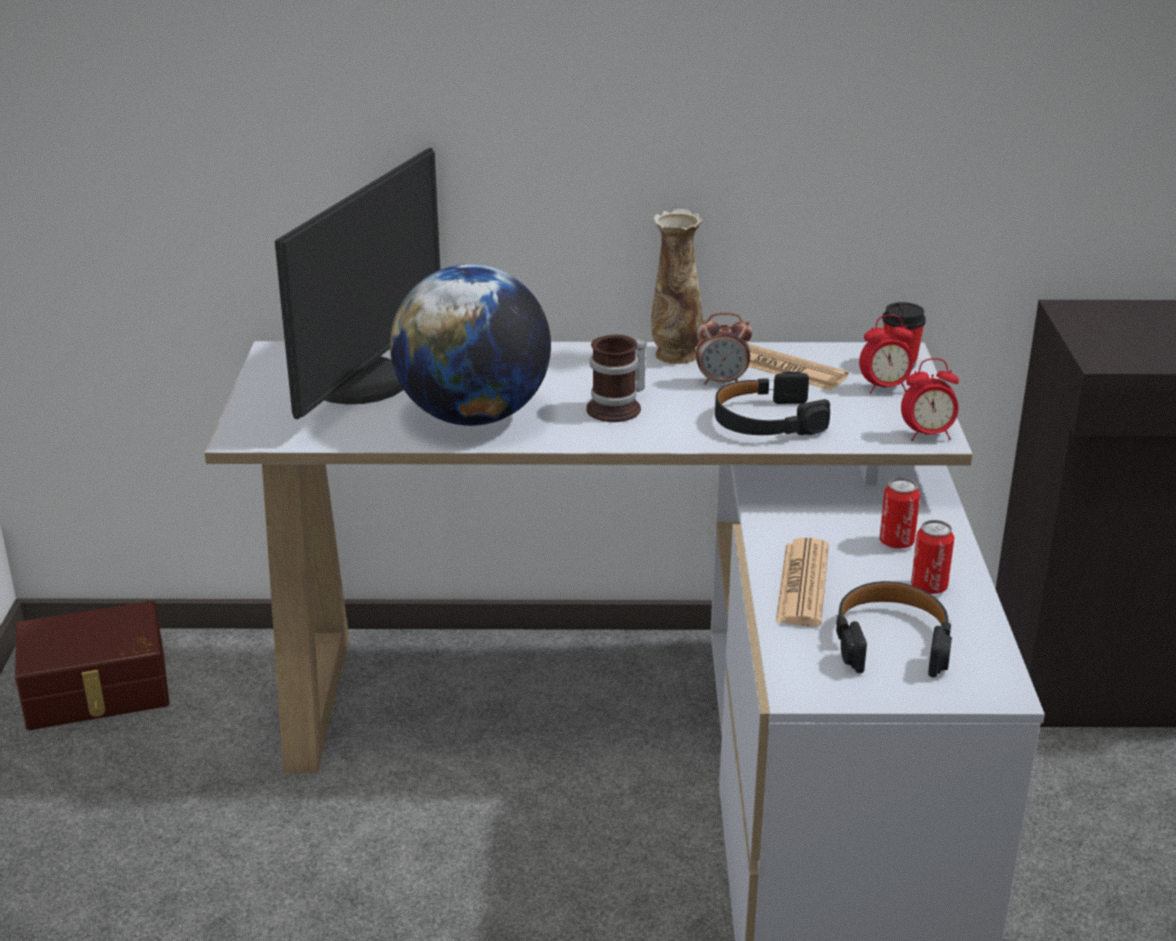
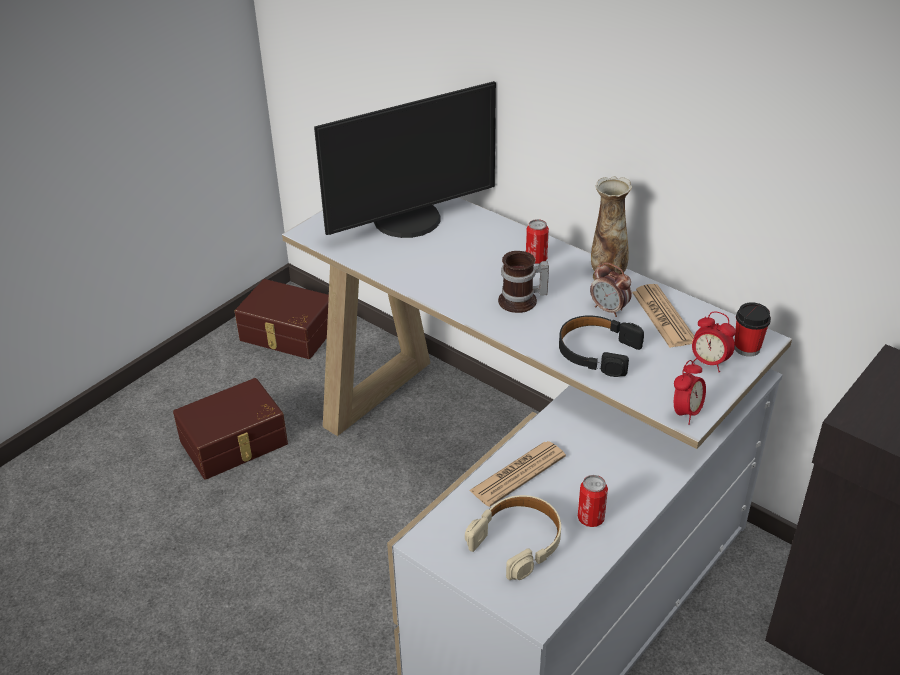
camera: 40 degrees right, 10 degrees up
globe [390,264,551,426] -> none
black headphones [836,581,952,677] -> beige headphones [465,495,561,580]
can [880,478,920,549] -> can moved to [526,219,549,264]
alarm clock [901,358,959,441] -> alarm clock turned 90 degrees counterclockwise [674,360,706,425]
none -> brown storage box [173,378,288,480]

